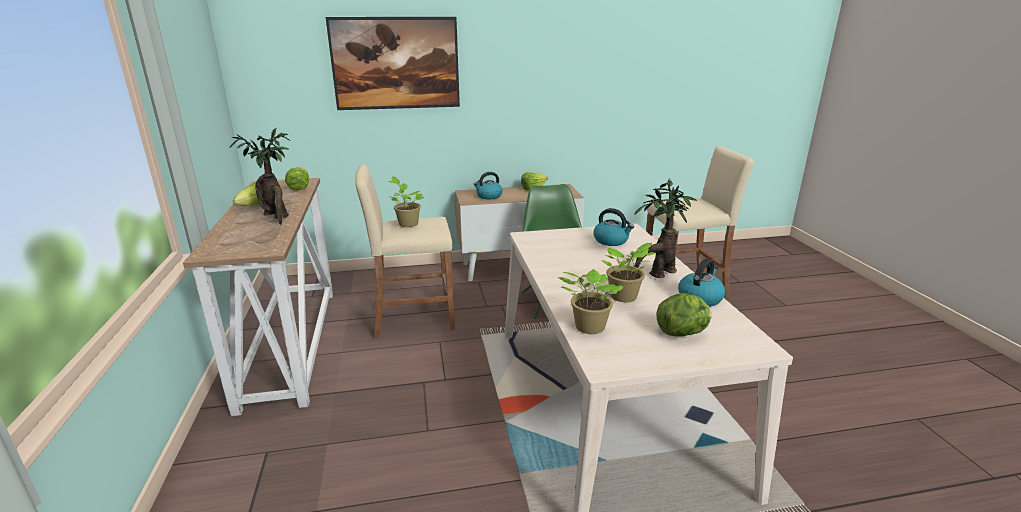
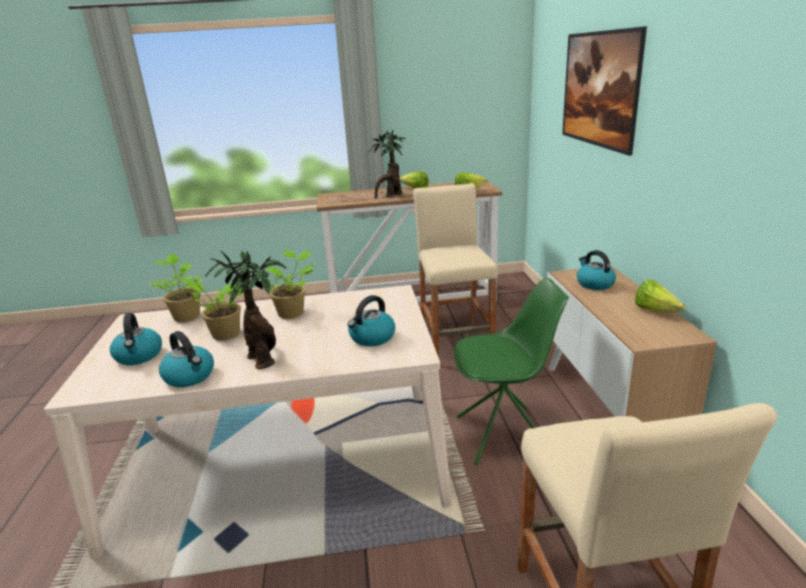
camera: 95 degrees right, 0 degrees up
potted plant [388,176,424,227] -> potted plant moved to [265,250,315,319]
lettuce [656,293,712,337] -> kettle [110,313,162,365]

